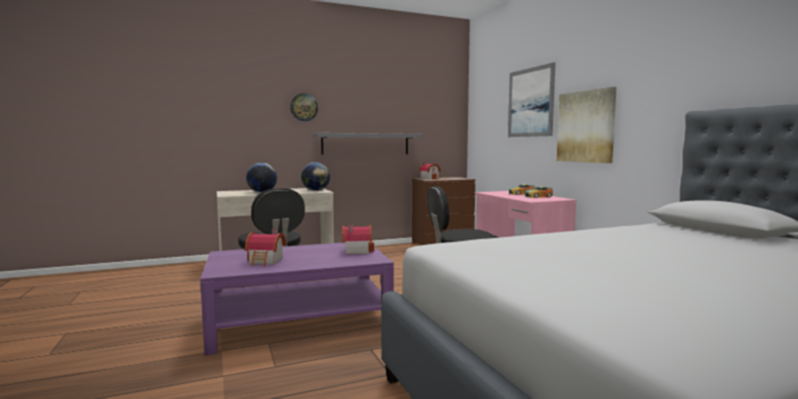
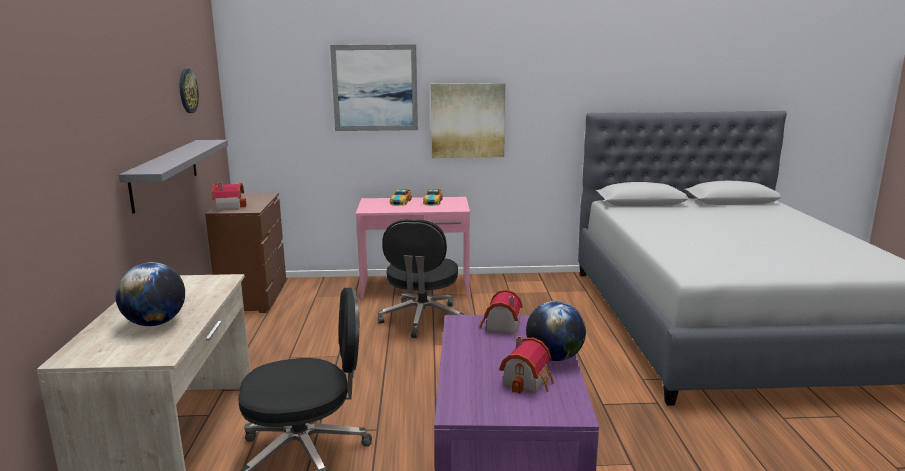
camera: 70 degrees left, 10 degrees up
wall clock [290,93,318,121] -> wall clock moved to [180,69,199,113]
globe [301,162,330,191] -> globe moved to [526,301,586,361]

